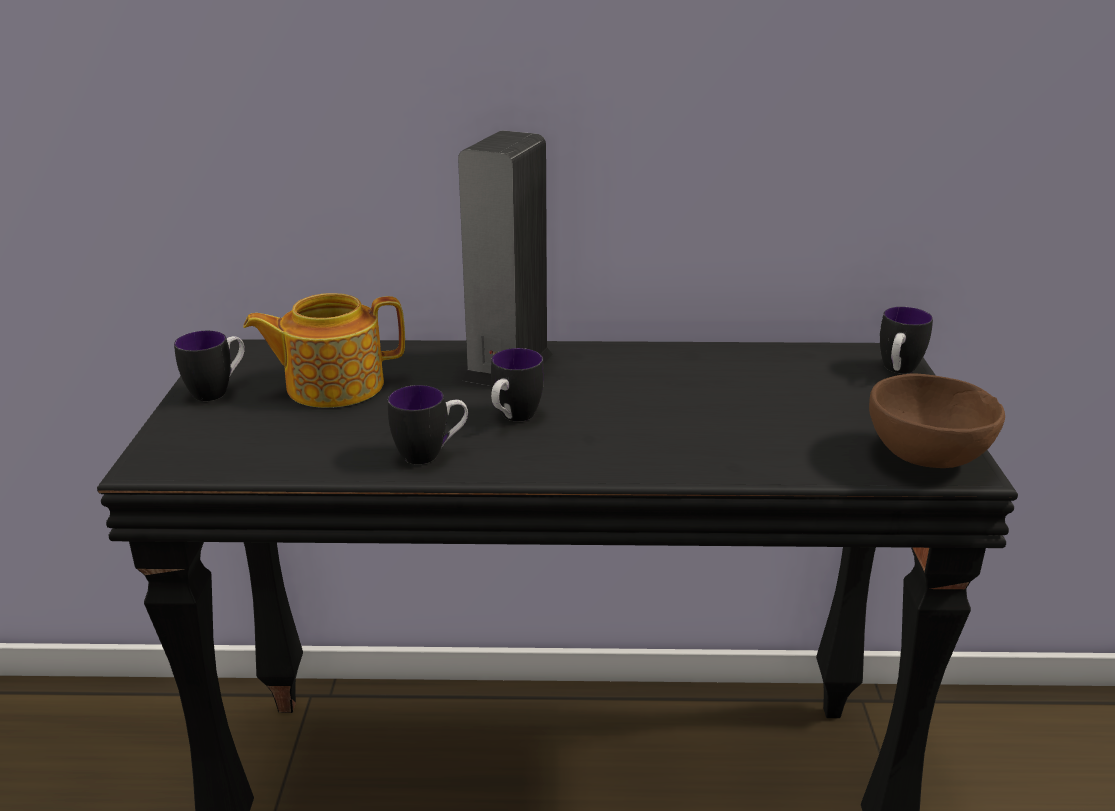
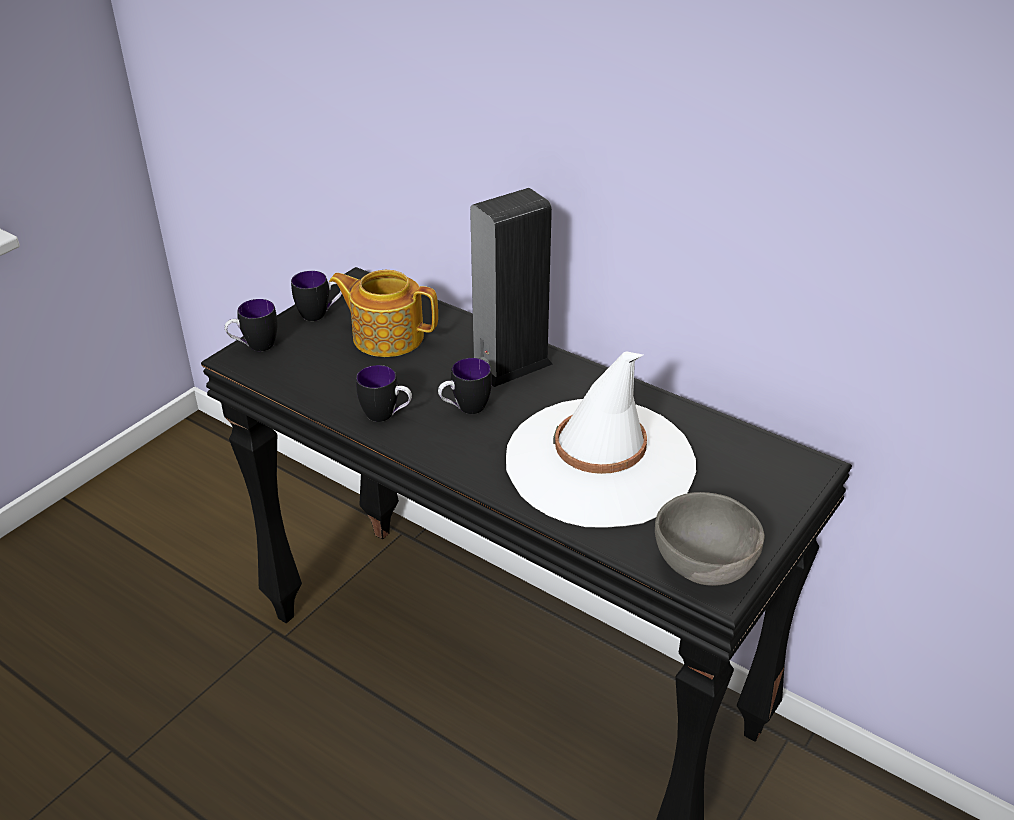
camera: 35 degrees right, 10 degrees up
brown bowl [869,373,1005,468] -> grey bowl [655,492,765,586]
mug [880,307,933,374] -> mug moved to [225,299,277,351]
none -> white hat [506,352,696,528]

